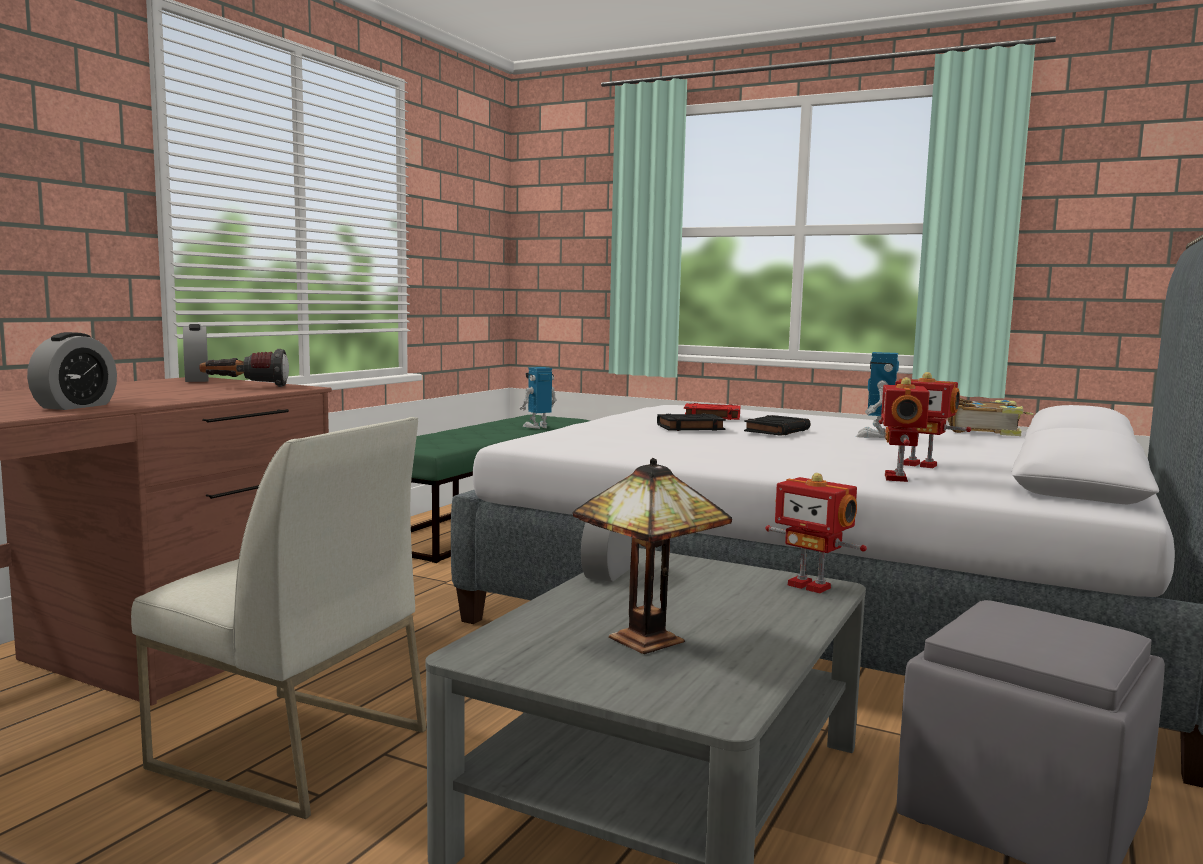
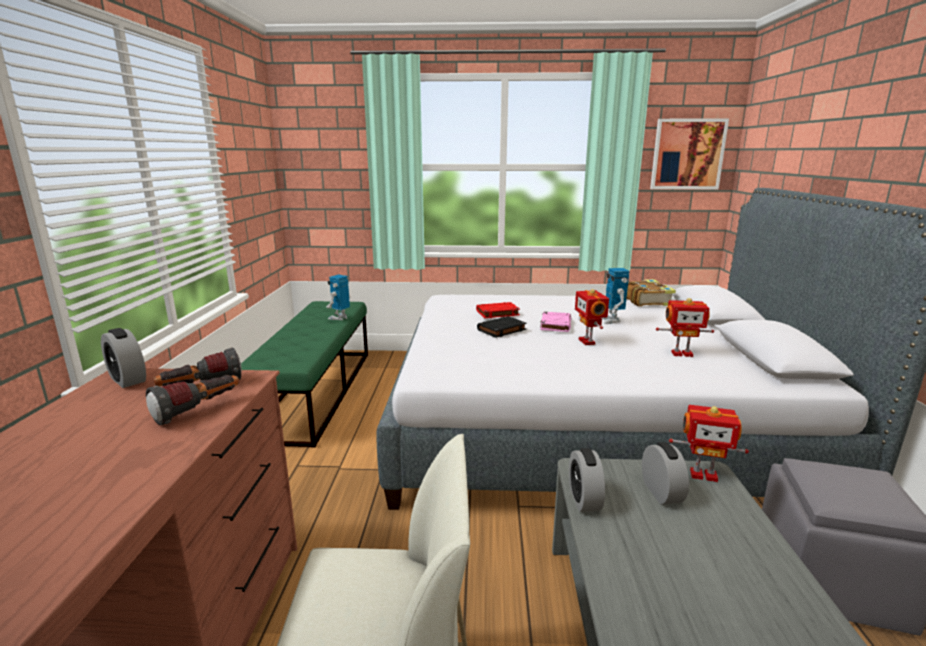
camera: 25 degrees left, 10 degrees up
alarm clock [27,332,117,410] -> alarm clock moved to [642,442,689,505]
table lamp [573,458,732,654] -> none
black book [744,415,811,436] -> pink book [540,312,571,332]
toy robot [881,377,930,482] -> toy robot moved to [575,289,609,345]
none -> flashlight [146,375,239,425]
none -> picture [650,118,729,189]

